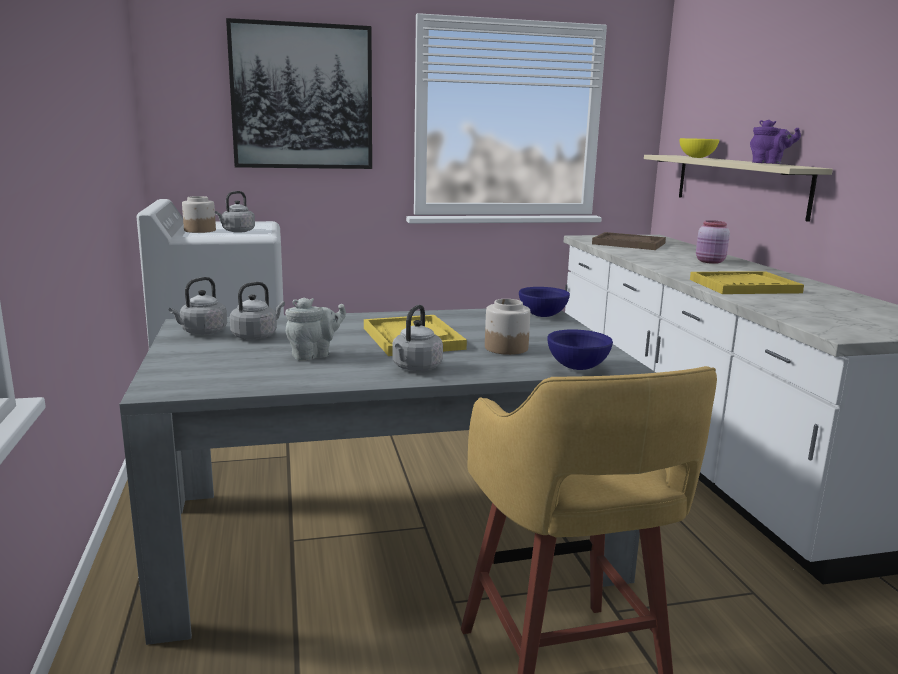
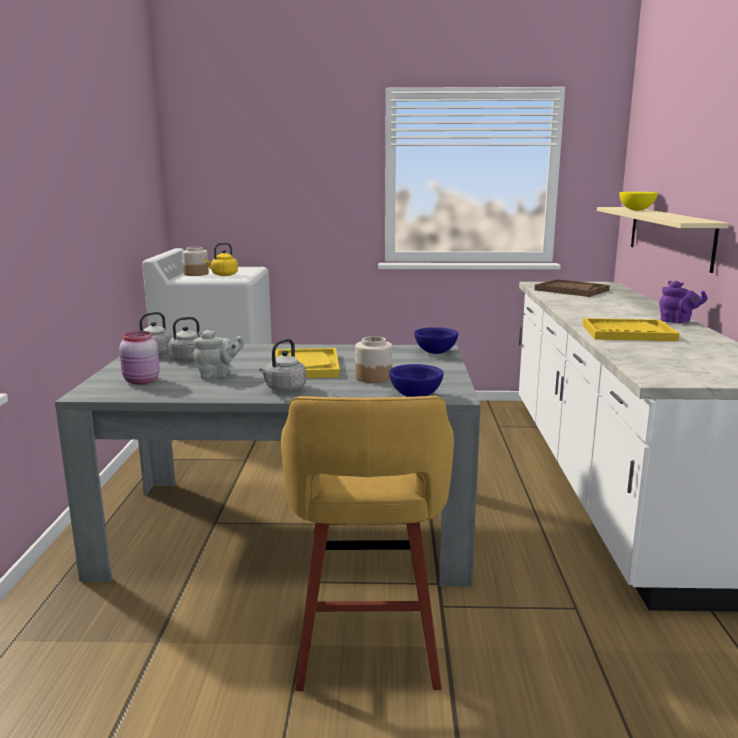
camera: 15 degrees right, 0 degrees up
grey kettle [215,191,255,233] -> yellow kettle [204,242,238,276]
picture [226,18,372,169] -> none
pink jar [696,220,730,264] -> pink jar moved to [119,331,160,384]
purple teapot [750,120,801,164] -> purple teapot moved to [659,281,708,324]

